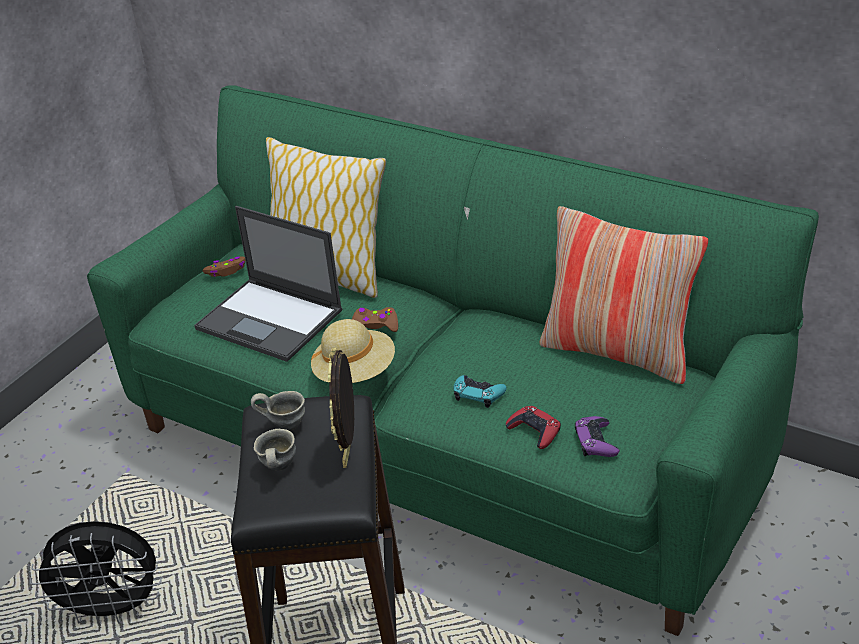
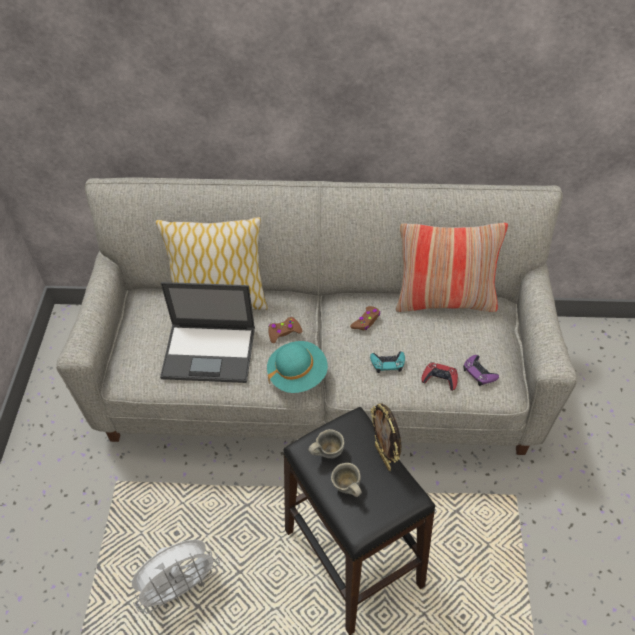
camera: 30 degrees left, 15 degrees up
black fan [30,521,162,626] -> white fan [132,540,220,614]
green sofa [87,85,819,636] -> grey sofa [56,177,577,455]
brown game controller [202,256,246,277] -> brown game controller moved to [350,306,380,330]
beige hat [311,319,395,383] -> turquoise hat [267,341,328,393]

